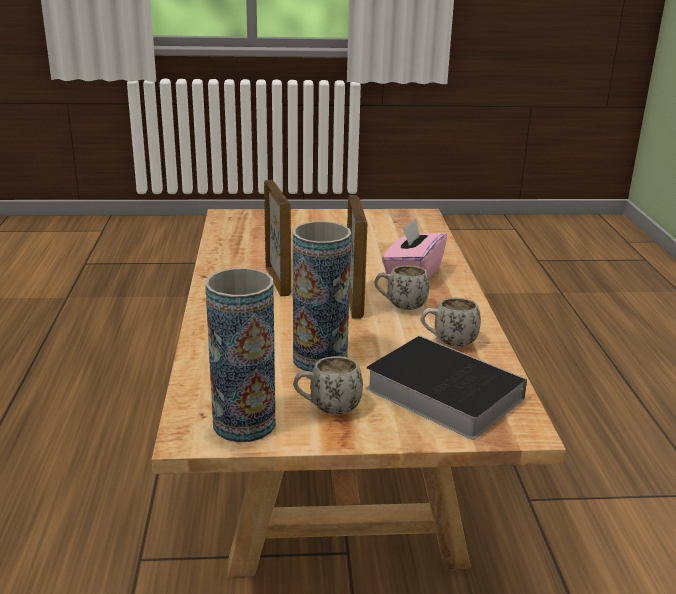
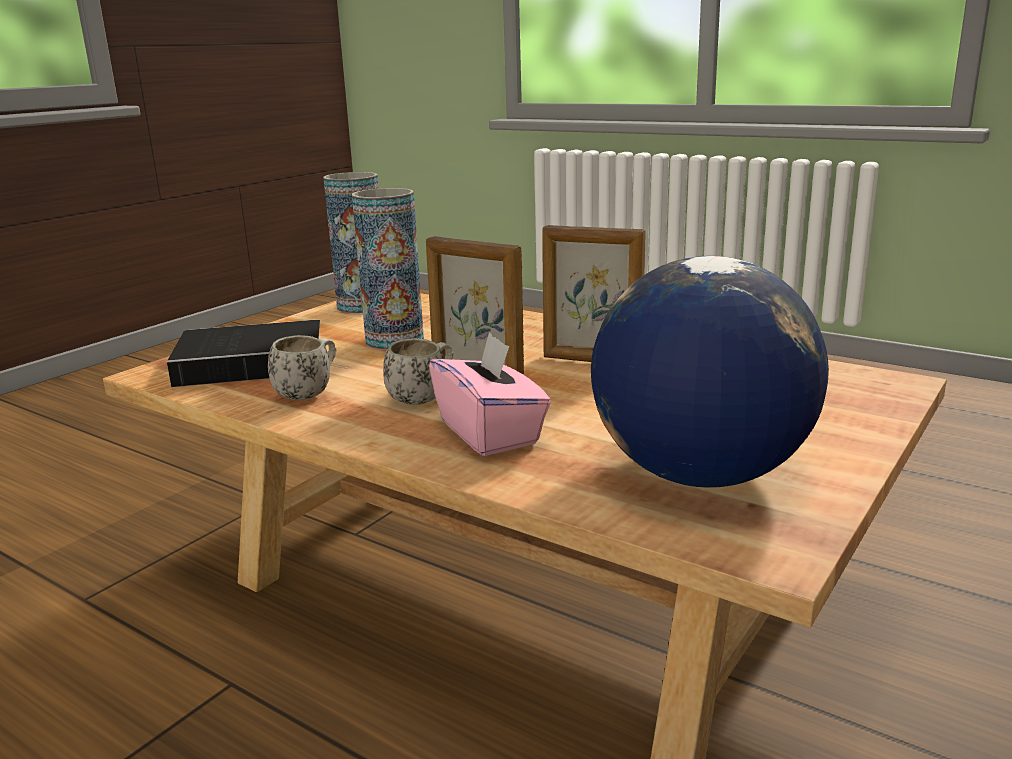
camera: 130 degrees right, 5 degrees down
white mug [293,356,363,414] -> none
none -> globe [591,256,829,488]

